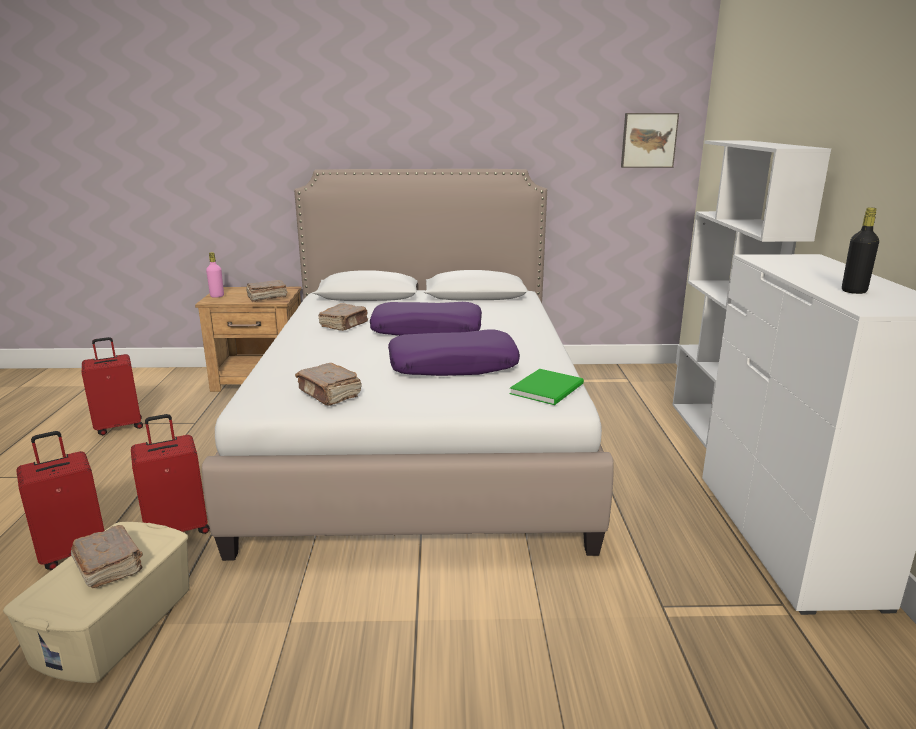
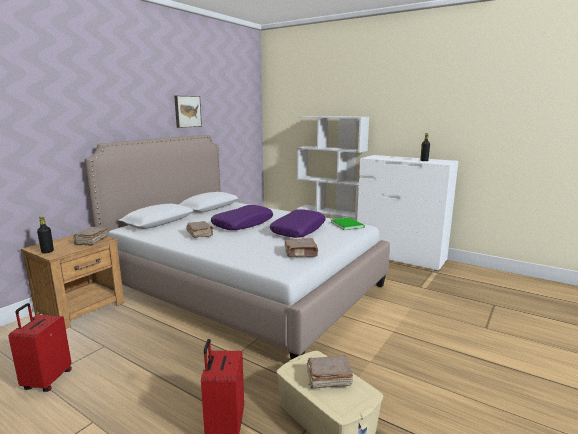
camera: 55 degrees left, 5 degrees down
red suitcase [131,414,210,534] -> none
pink bottle [206,252,224,298] -> black bottle [37,216,54,253]
picture [621,113,679,168] -> picture moved to [174,96,202,128]

